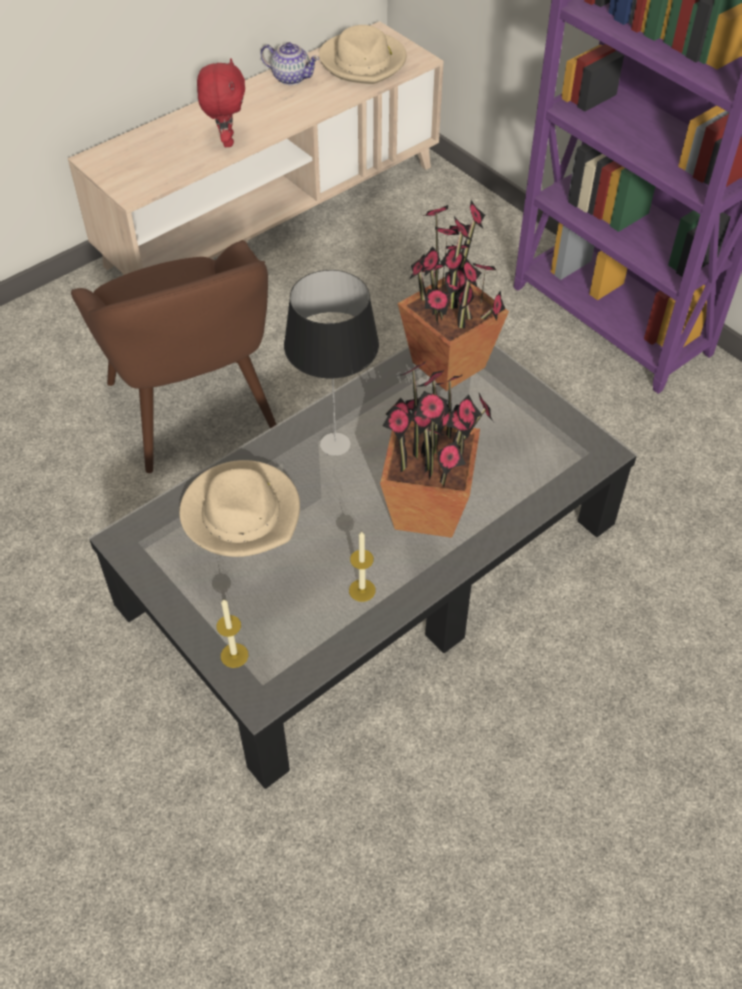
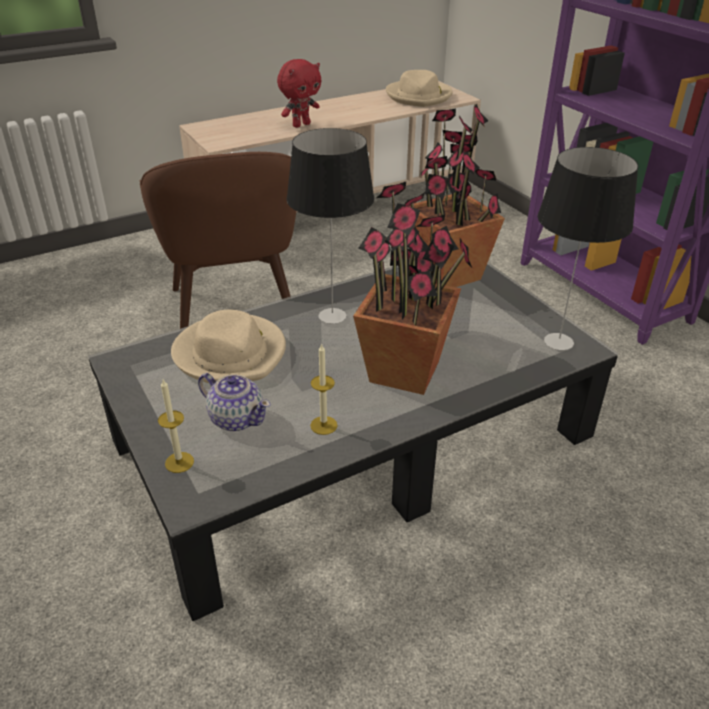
camera: 10 degrees right, 15 degrees down
red plush toy [197,58,245,147] -> red plush toy turned 45 degrees clockwise [277,59,321,128]
teapot [261,42,319,85] -> teapot moved to [198,373,271,432]
none -> table lamp [538,147,638,350]

